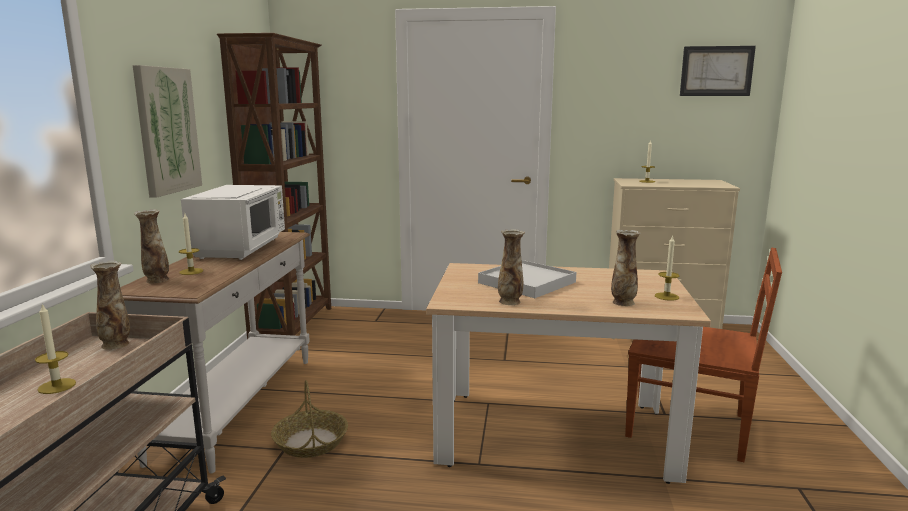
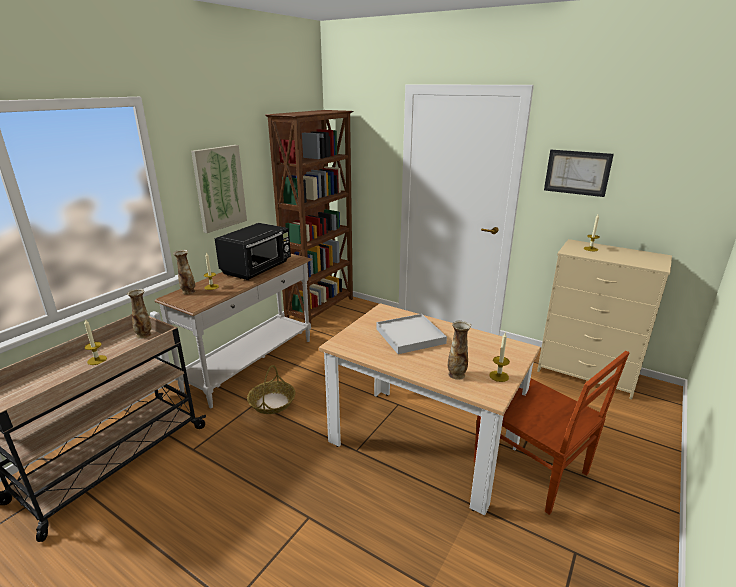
camera: 25 degrees right, 10 degrees up
white microwave [181,185,285,260] -> black microwave [214,223,291,280]
vase [498,229,525,305] -> none
picture [680,46,756,96] -> picture moved to [544,150,614,197]

